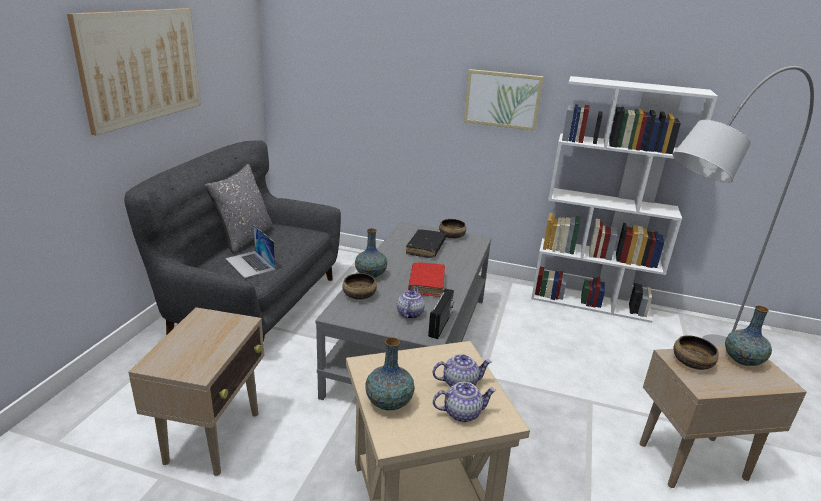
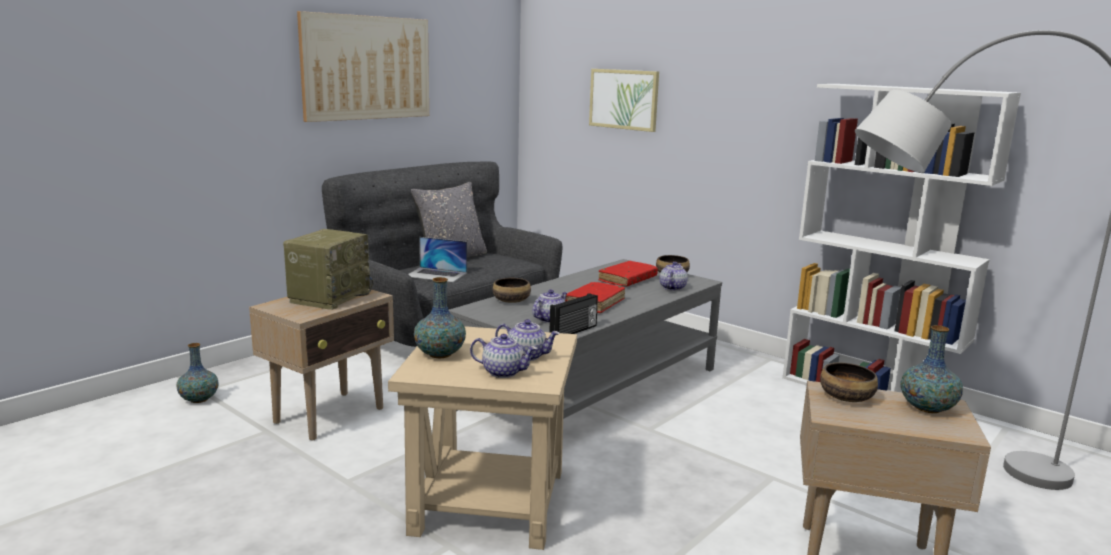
camera: 25 degrees right, 10 degrees down
laptop [225,225,276,278] -> laptop turned 60 degrees counterclockwise [408,237,467,282]
vase [355,228,387,278] -> vase moved to [177,343,219,403]
black book [406,229,446,258] -> red book [599,261,658,287]
picture [464,69,544,131] -> picture moved to [589,69,659,132]
none -> radio [283,229,373,310]
none -> teapot [659,262,688,291]

